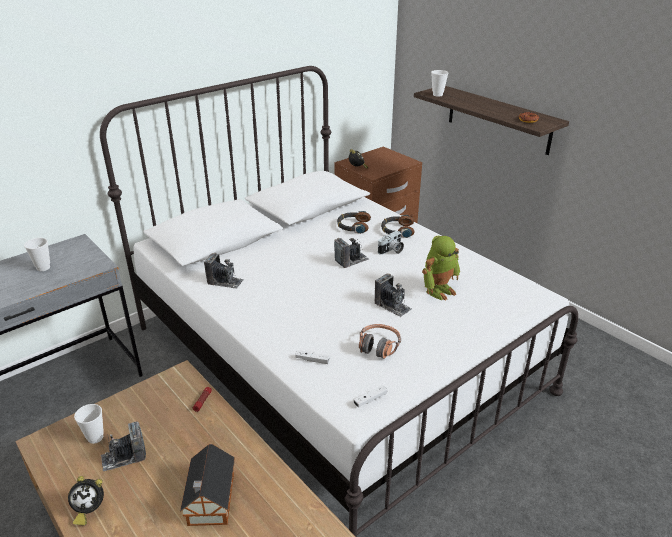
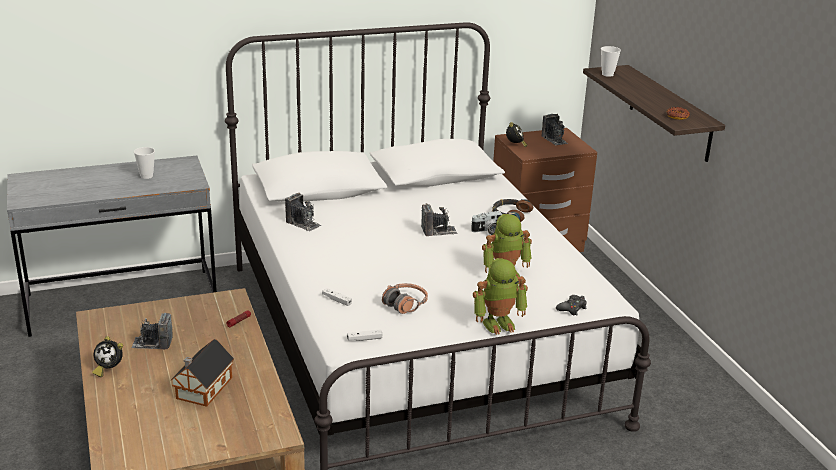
camera: 20 degrees right, 5 degrees down
cup [74,404,104,444] -> none
headphones [337,211,371,234] -> none
camera [375,273,412,317] -> camera moved to [541,114,568,146]
none -> toy robot [473,258,528,335]
none -> black game controller [556,295,587,315]

